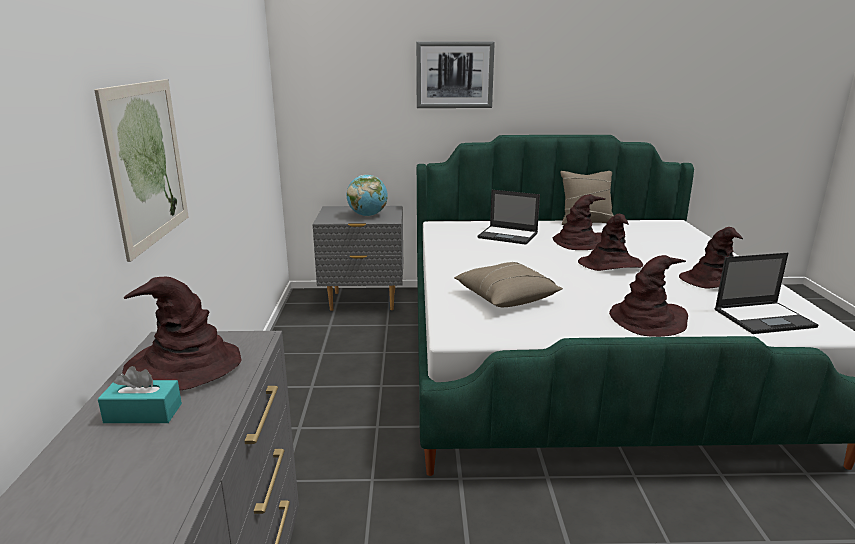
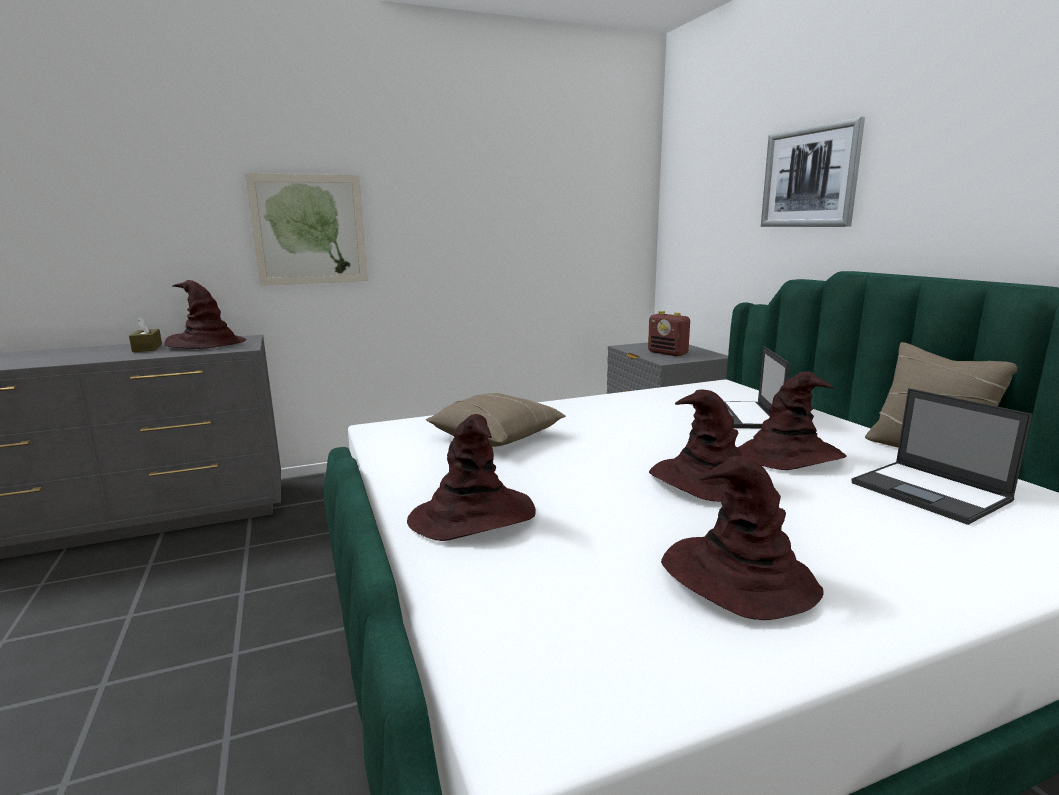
camera: 70 degrees right, 5 degrees down
turquoise tissue box [98,366,182,423] -> brown tissue box [129,317,162,352]
globe [347,175,388,216] -> radio [648,311,690,356]
laptop [714,253,818,334] -> laptop moved to [851,388,1032,525]

